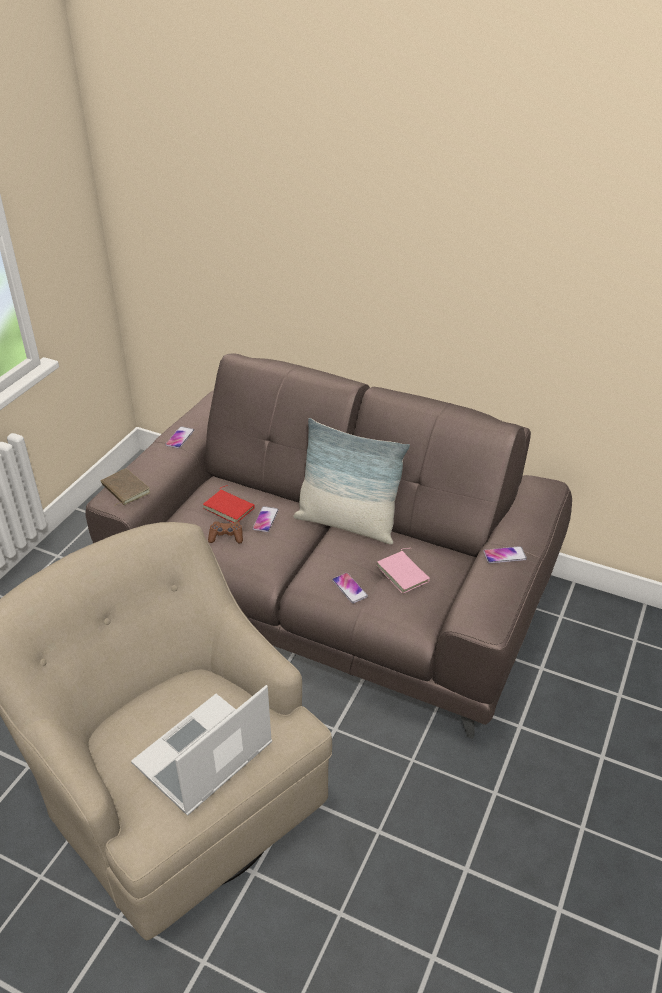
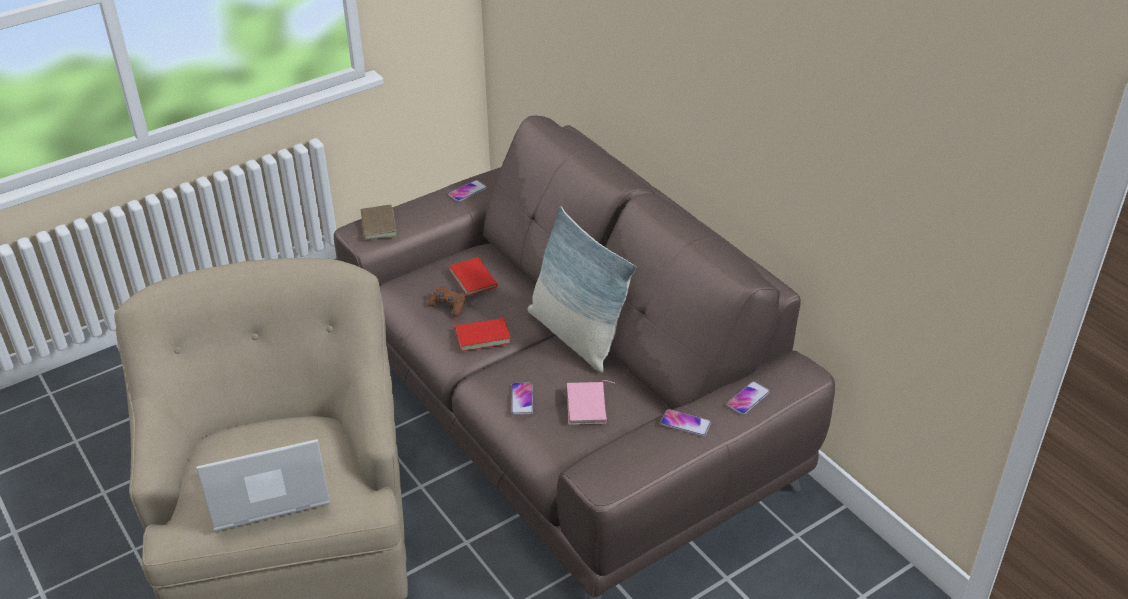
camera: 30 degrees right, 0 degrees up
phone [252,506,279,532] -> phone moved to [726,381,770,415]
none -> red book [453,318,511,351]

